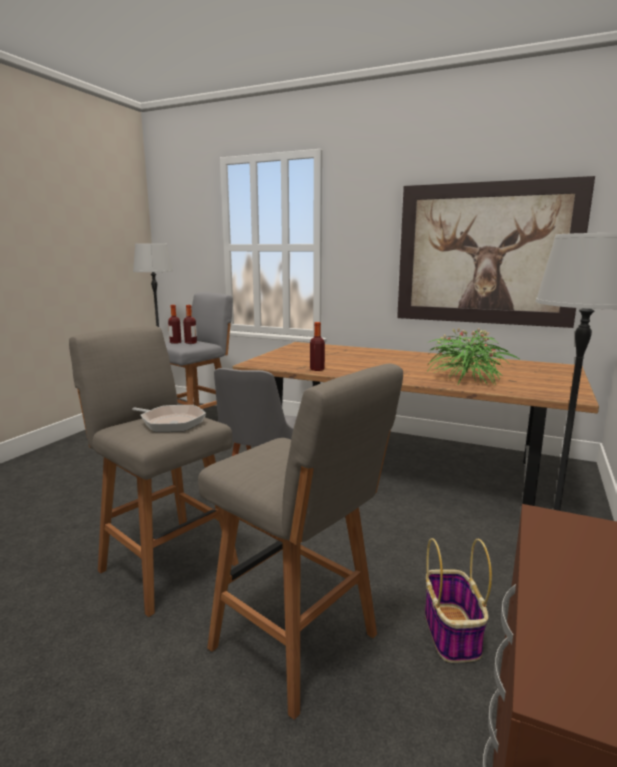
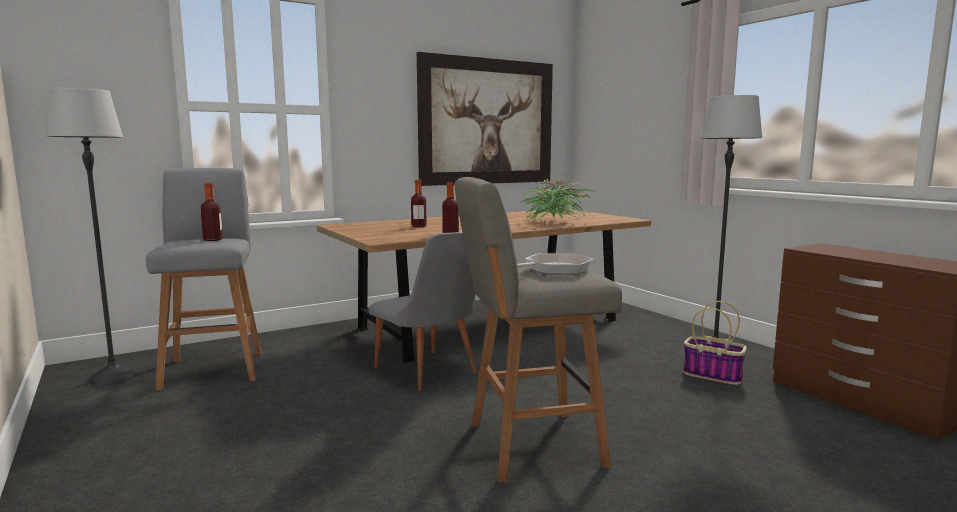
camera: 55 degrees left, 5 degrees down
bottle [168,305,181,344] -> bottle moved to [411,180,427,227]
grey stool [198,364,403,720] -> none

